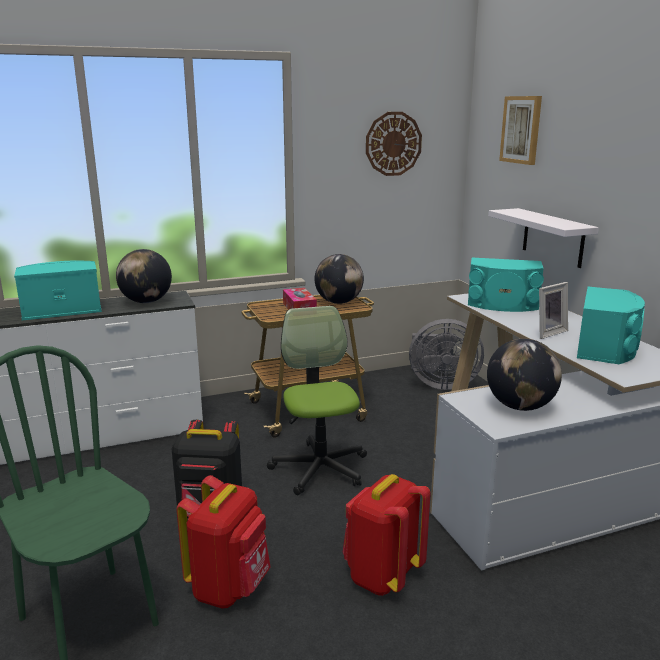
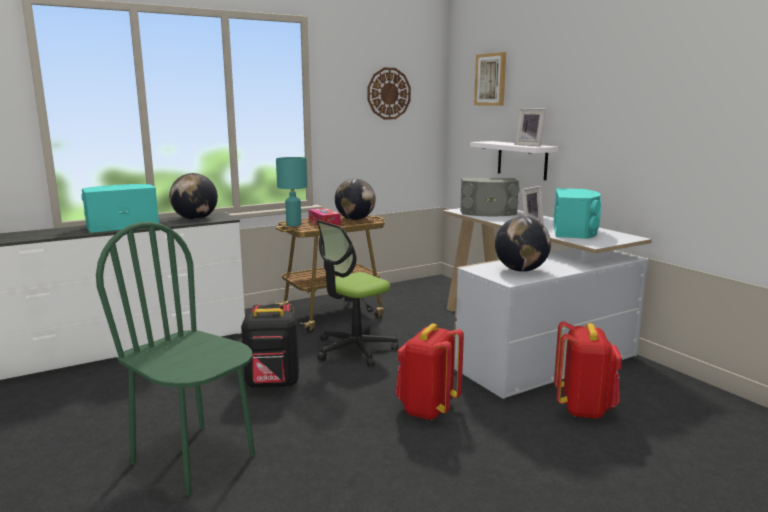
camera: 10 degrees left, 5 degrees down
red backpack [177,475,271,608] -> red backpack moved to [554,321,622,419]
office chair [267,306,367,495] -> office chair turned 105 degrees counterclockwise [317,220,398,366]
grey fan [409,319,484,390] -> none
turquoise speaker [468,258,544,312] -> grey speaker [460,178,520,216]
none -> turquoise table lamp [276,157,308,227]
none -> picture frame [514,108,546,146]

